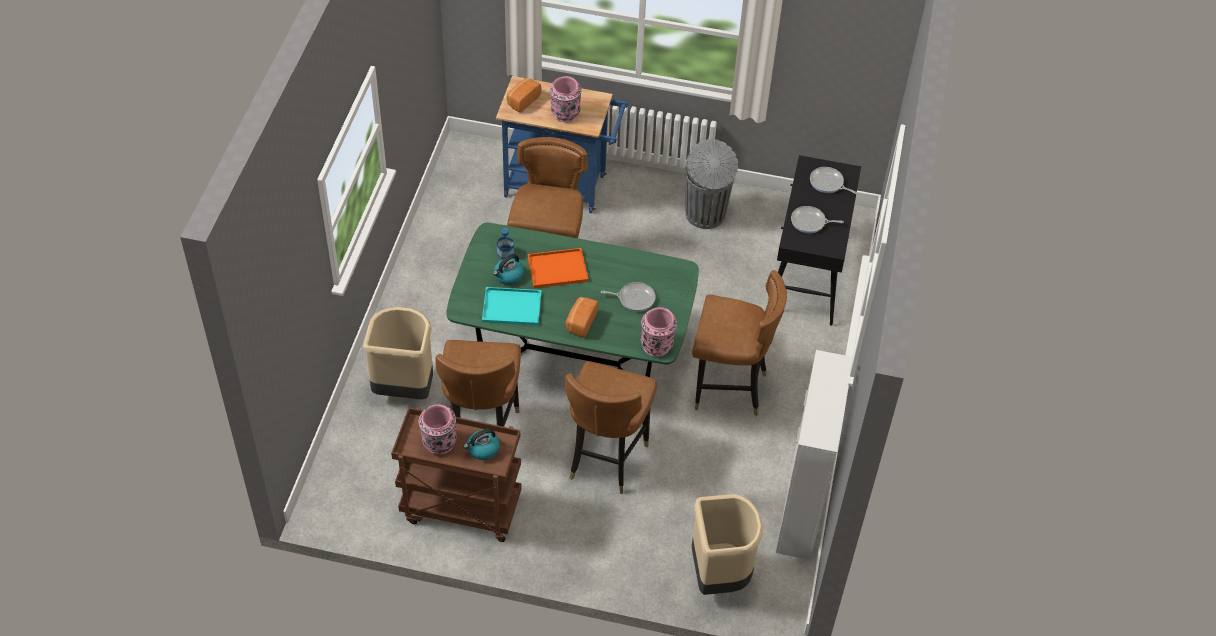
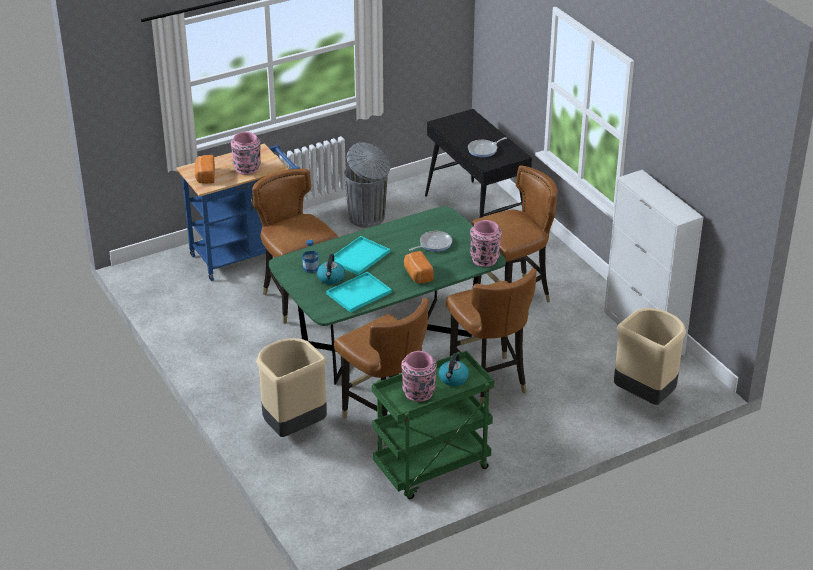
camera: 40 degrees left, 15 degrees down
brown cart [391,407,522,542] -> green cart [372,351,494,499]
orange tray [528,248,588,288] -> turquoise tray [334,236,390,275]
frying pan [810,167,857,194] -> none

